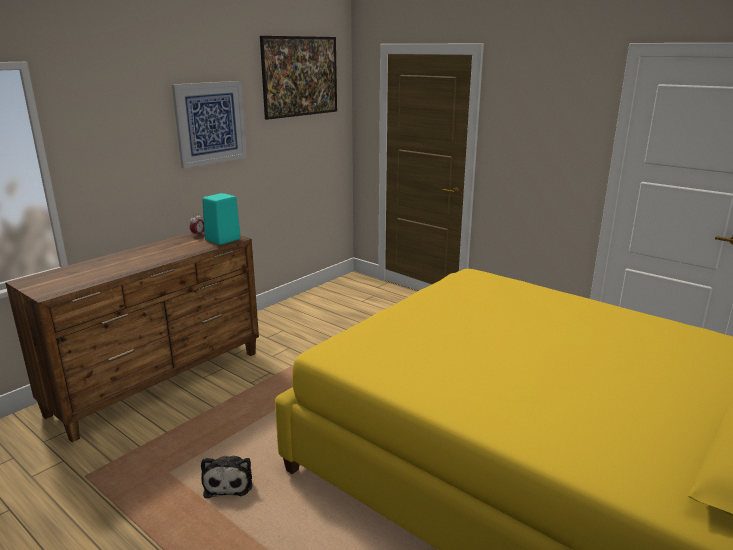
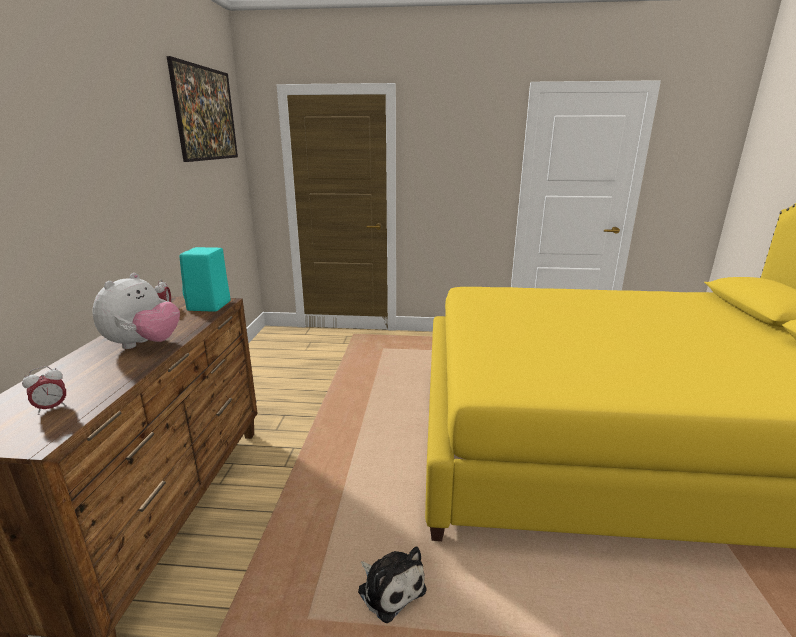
camera: 35 degrees left, 0 degrees up
picture [172,81,247,168] -> none
none -> alarm clock [22,366,67,415]
none -> plush toy [92,273,180,349]

